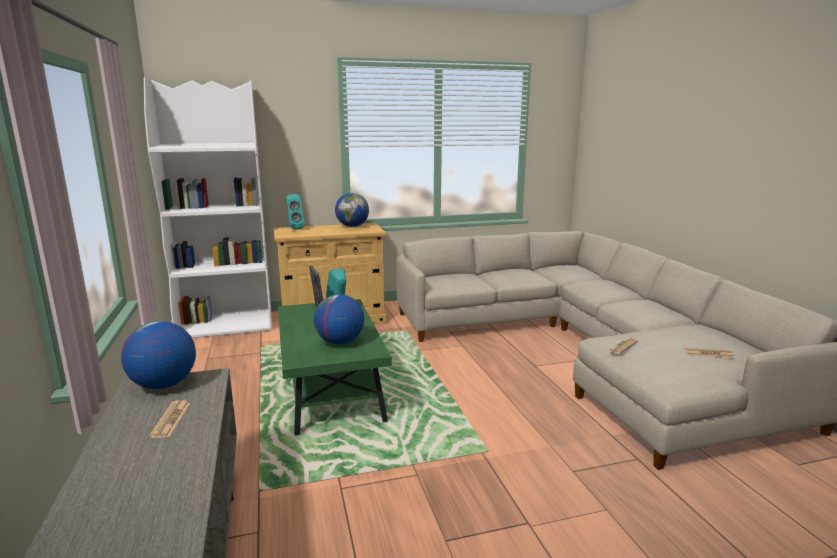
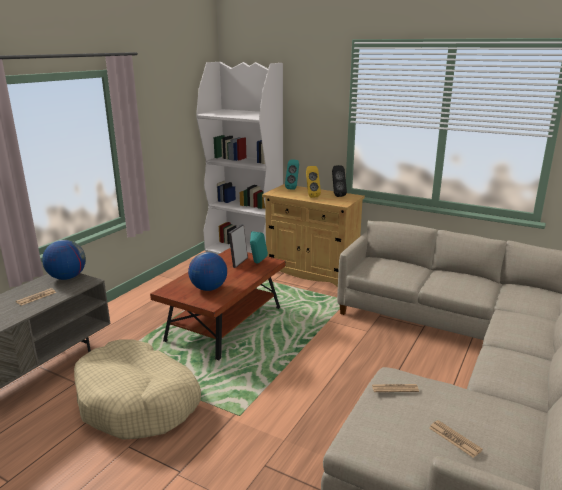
camera: 45 degrees right, 5 degrees up
green coffee table [278,299,392,436] -> brown coffee table [150,248,286,360]
globe [335,193,369,227] -> black speaker [332,165,347,197]
none -> beige dog bed [74,339,201,440]
none -> yellow speaker [306,166,321,198]

